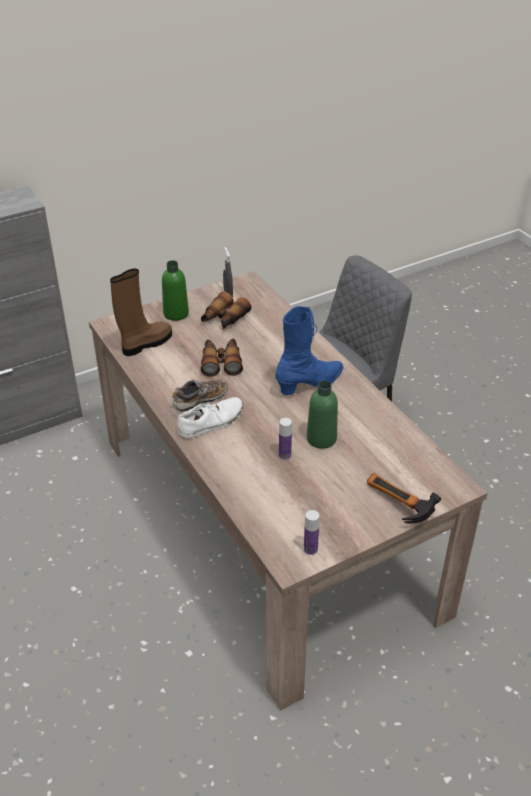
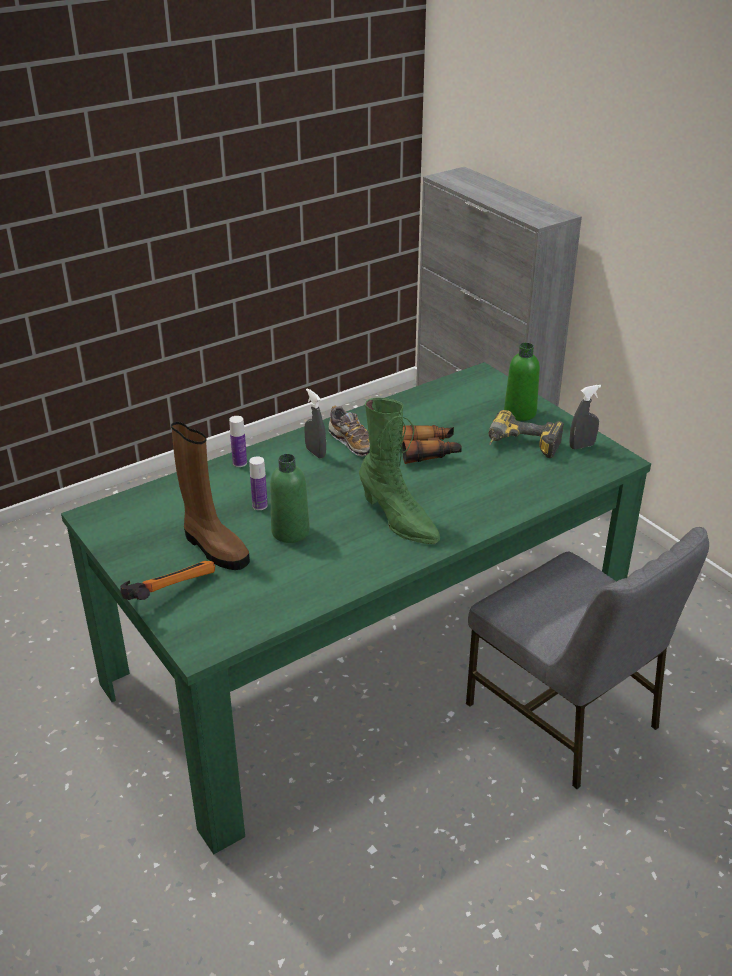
camera: 85 degrees right, 5 degrees down
beige dining table [89,271,488,711] -> green dining table [61,362,651,854]
brown boot [110,268,172,356] -> brown boot moved to [171,422,250,570]
white shoe [177,397,243,438] -> grey spray bottle [304,388,326,459]
binoculars [201,291,251,329] -> power drill [489,410,564,458]
blue boot [275,306,344,395] -> green boot [359,398,440,544]
bottle [304,510,319,555] -> bottle moved to [229,416,247,467]

